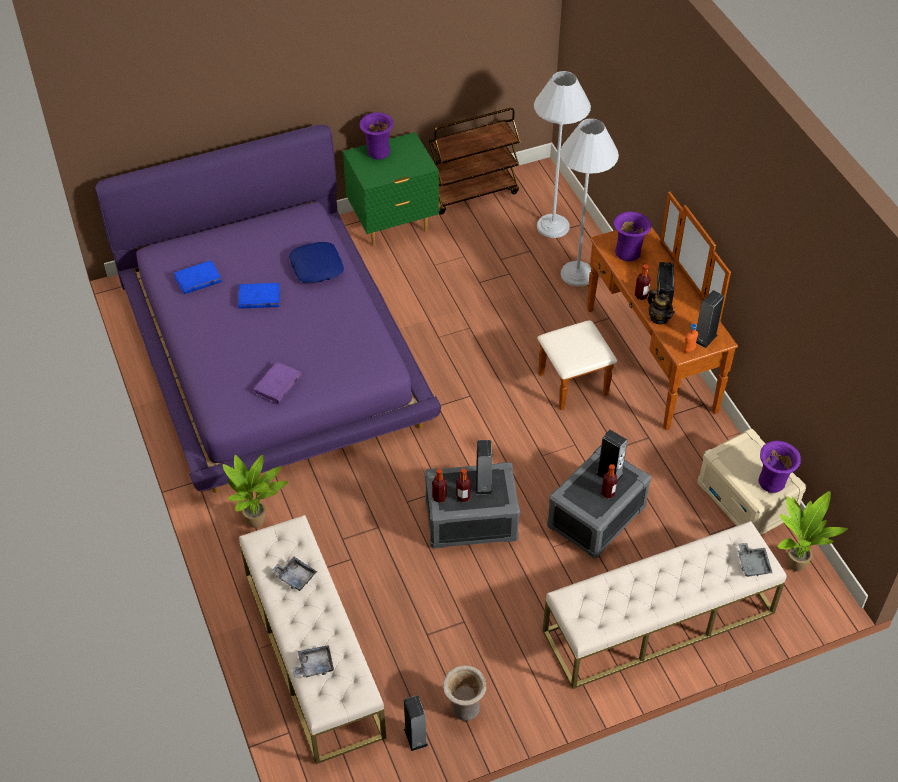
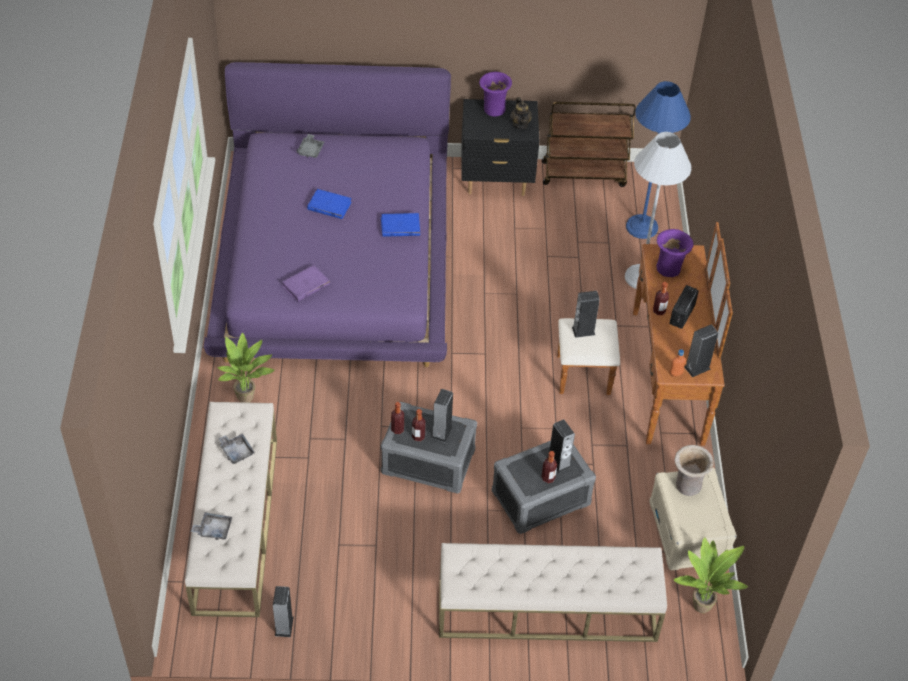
camera: 20 degrees right, 0 degrees up
blue book [174,260,222,294] -> blue book moved to [381,213,420,237]
blue pillow [289,242,344,283] -> none
green nightstand [343,132,439,246] -> black nightstand [461,99,540,196]
beige vase [443,665,486,721] -> beige vase moved to [675,445,714,496]
white floor lamp [534,71,591,238] -> blue floor lamp [626,81,691,239]
teapot [647,289,675,325] -> teapot moved to [510,97,532,129]
grey tray [738,543,772,577] -> grey tray moved to [297,134,324,158]
purple vase [759,441,801,493] -> none
none -> speaker [572,291,600,338]

